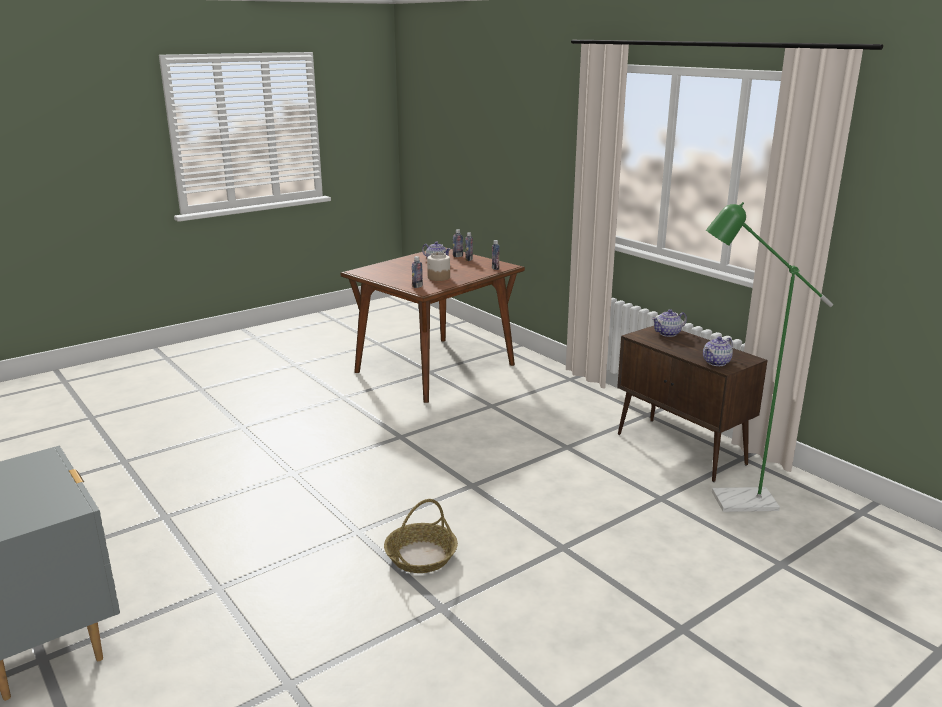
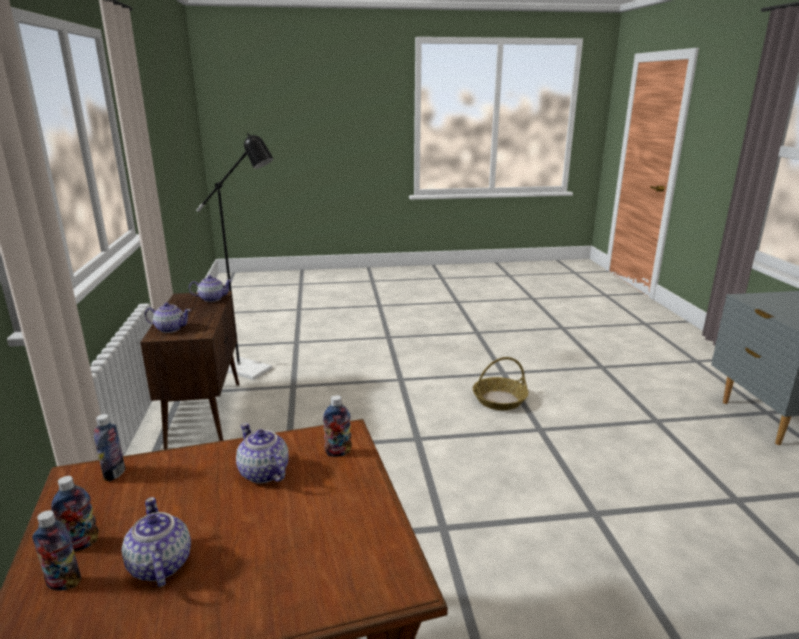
camera: 150 degrees left, 0 degrees up
jar [427,252,450,281] -> teapot [236,423,289,484]
green floor lamp [706,202,833,512] -> black floor lamp [196,133,273,380]

